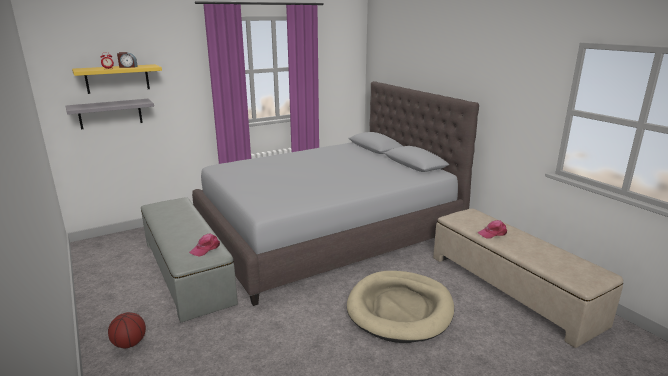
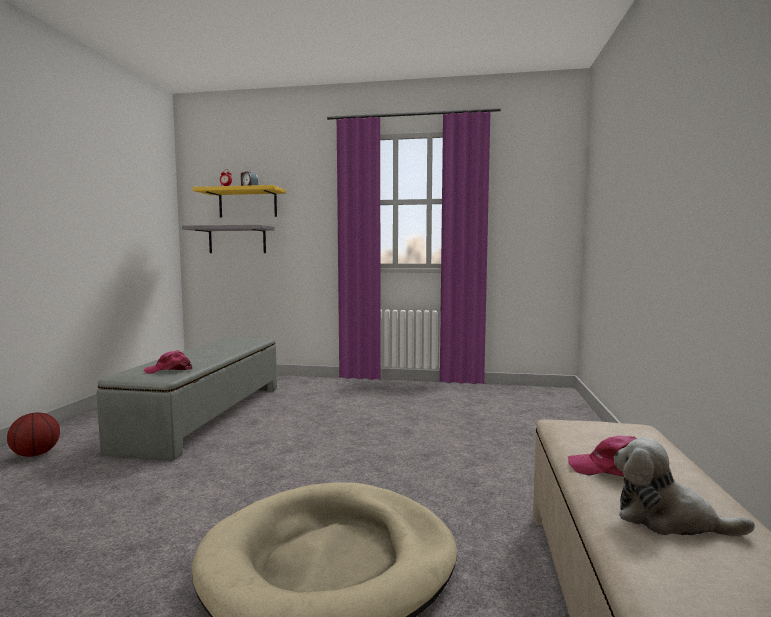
camera: 40 degrees right, 15 degrees down
grey bed [192,81,479,306] -> none
none -> plush toy [614,437,755,537]

